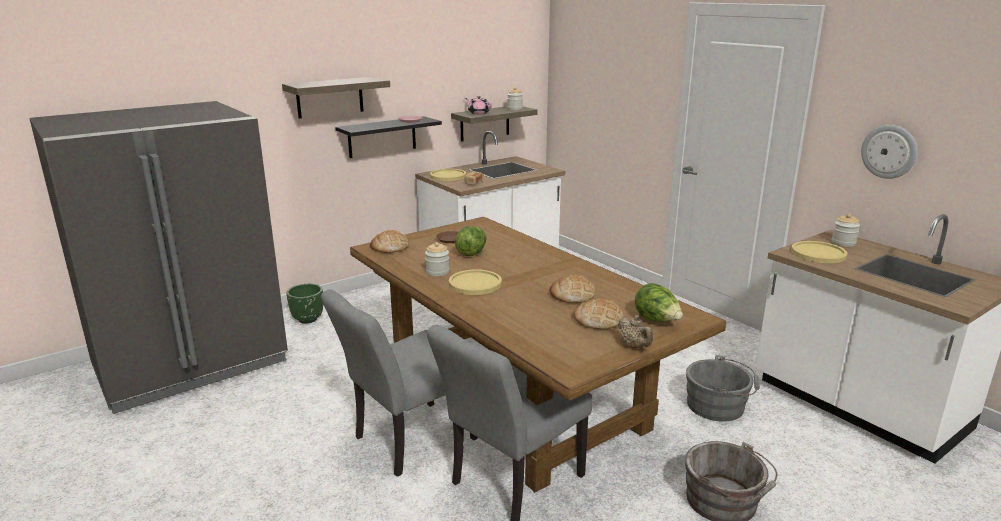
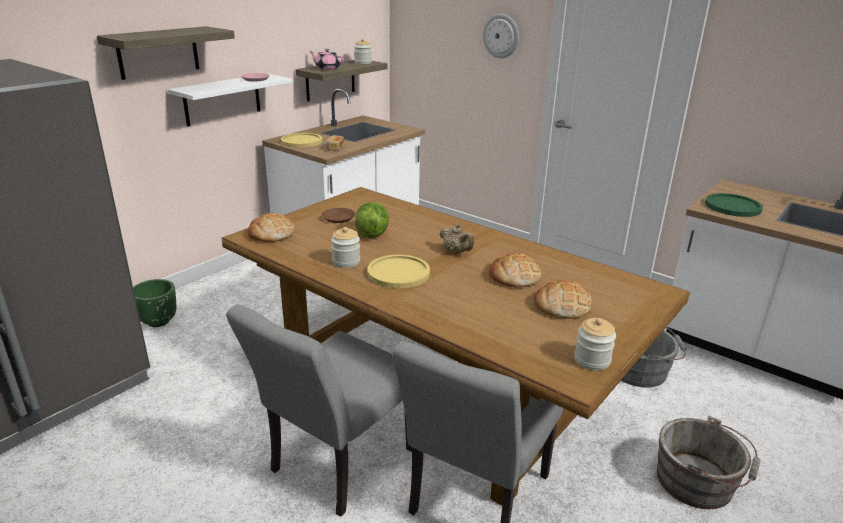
camera: 15 degrees left, 5 degrees up
black shelf [335,116,442,158] -> white shelf [168,74,293,126]
beige teapot [618,315,653,348] -> beige teapot moved to [439,223,474,254]
lettuce [635,283,683,322] -> none
yellow plate [791,241,847,263] -> green plate [705,193,763,217]
jar [832,214,860,247] -> jar moved to [574,318,616,370]
wall clock [861,125,917,179] -> wall clock moved to [483,14,519,58]

